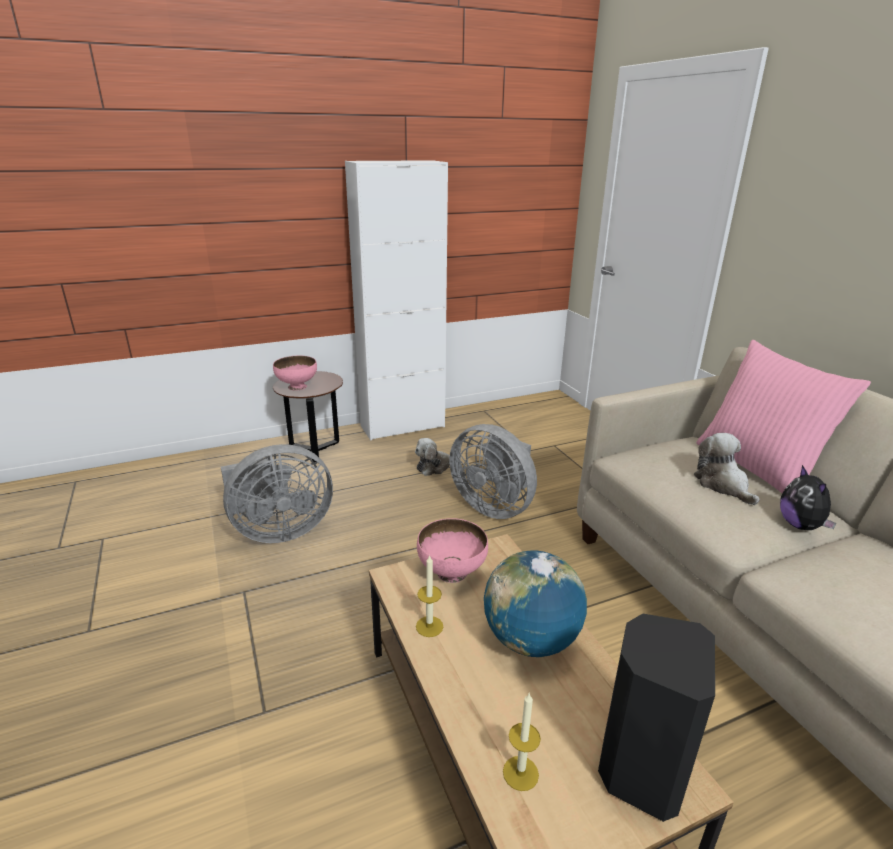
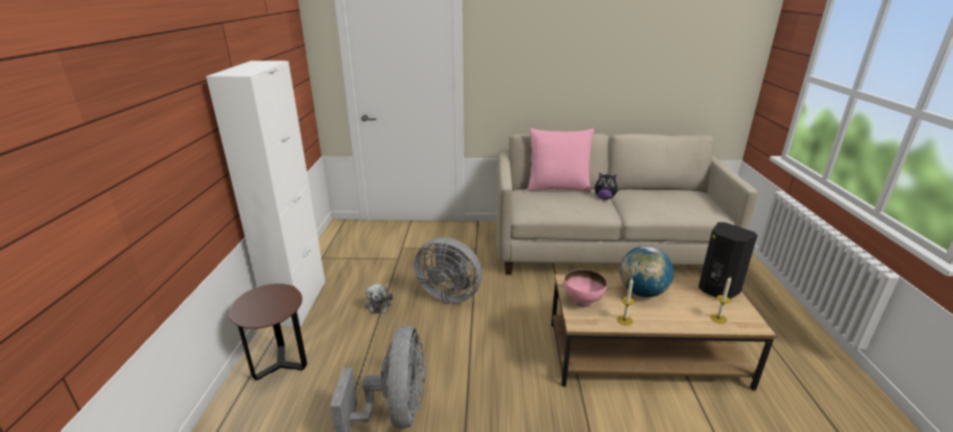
camera: 65 degrees left, 0 degrees up
pink bowl [273,356,317,391] -> none
grey fan [449,424,537,519] -> grey fan turned 45 degrees clockwise [414,237,482,303]
plush toy [694,433,760,505] -> none

